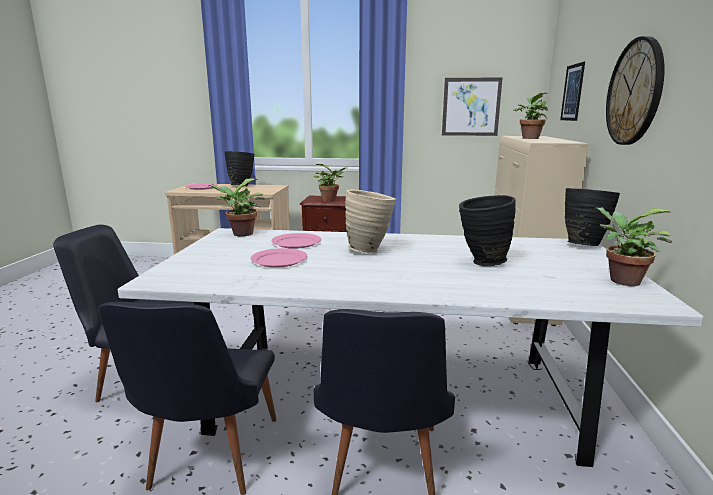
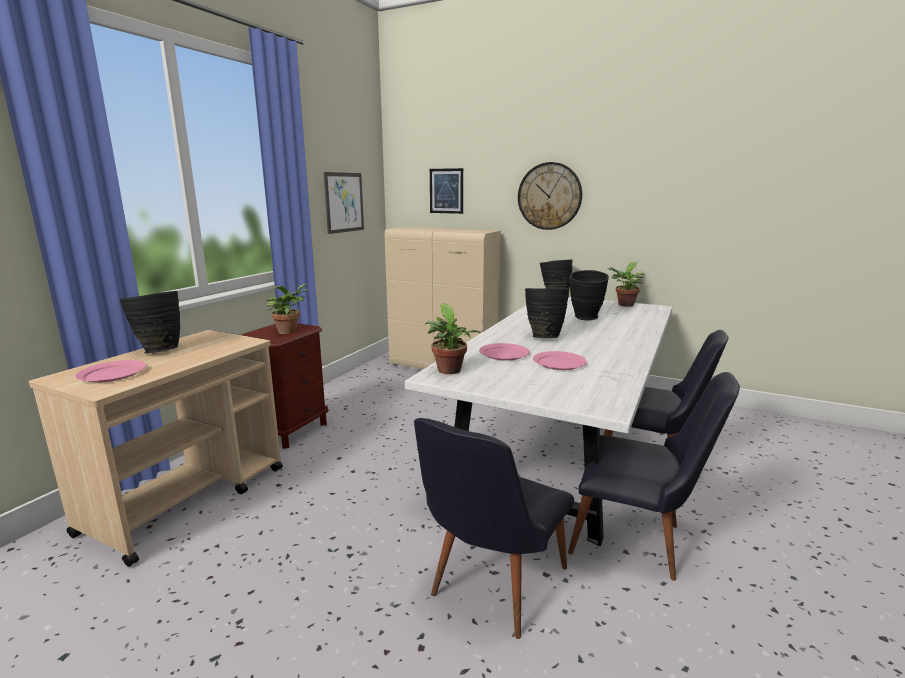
camera: 70 degrees left, 0 degrees up
beige vase [345,189,396,253] -> black vase [525,288,569,338]
potted plant [513,92,549,139] -> none

